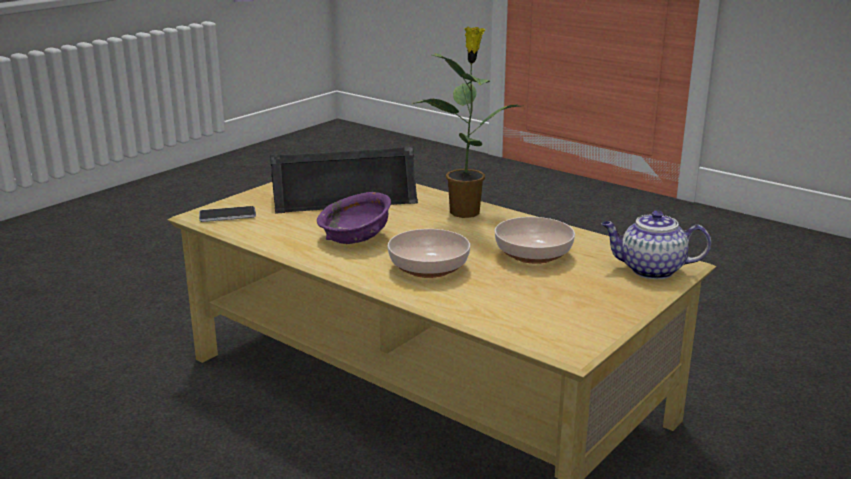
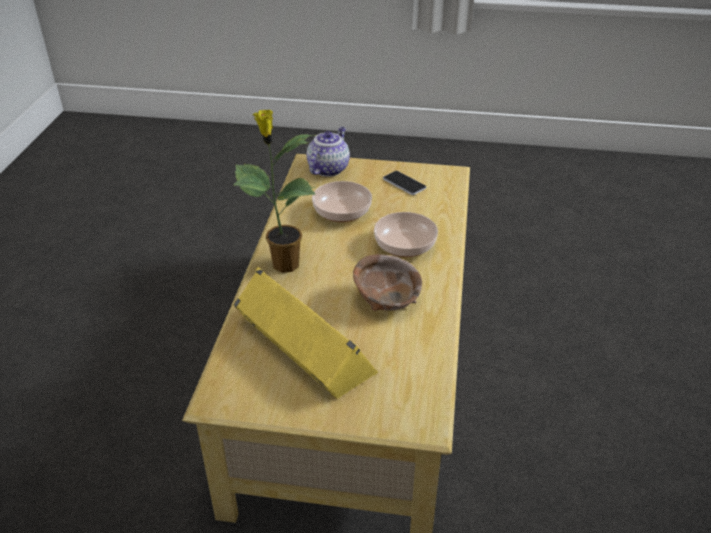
camera: 120 degrees left, 15 degrees up
phone [199,206,256,222] -> phone moved to [383,171,426,195]
black speaker [270,146,418,214] -> yellow speaker [233,267,379,399]
purple bowl [317,192,391,244] -> brown bowl [353,254,422,311]
teapot [602,210,711,279] -> teapot turned 135 degrees counterclockwise [306,127,350,177]

